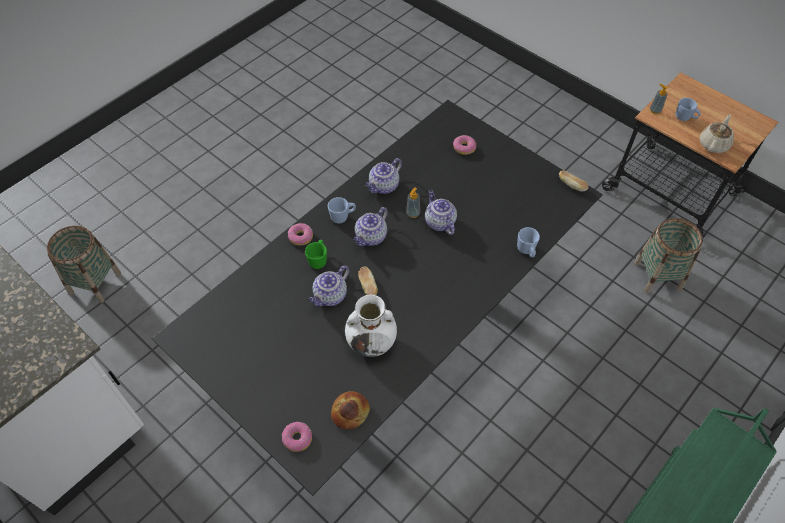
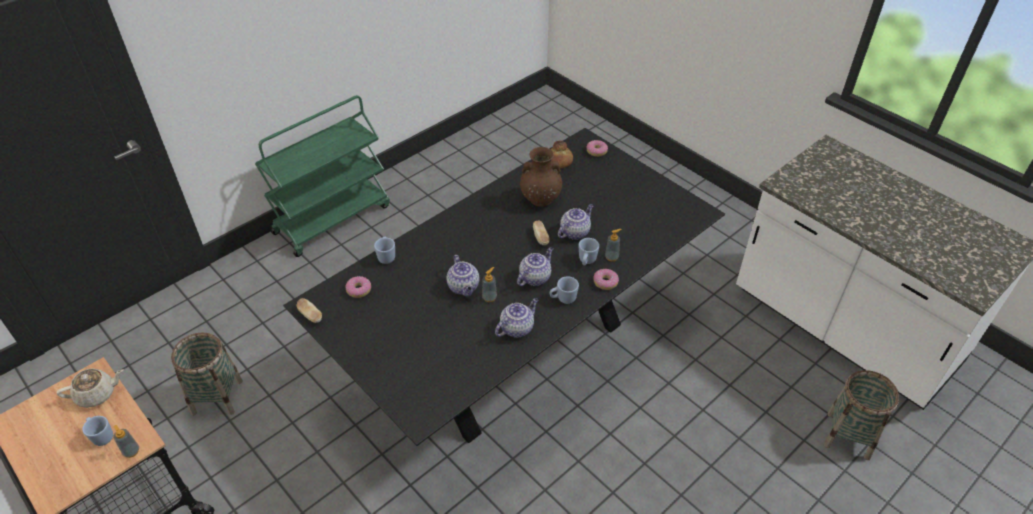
camera: 175 degrees left, 10 degrees down
green mug [305,240,327,269] -> blue mug [579,238,599,265]
white vase [345,295,397,357] -> brown vase [520,147,562,207]
donut [453,135,476,155] -> donut moved to [345,276,371,298]
beige teapot [700,114,734,153] -> beige teapot turned 150 degrees counterclockwise [57,368,123,408]
none -> soap dispenser [605,229,622,262]

